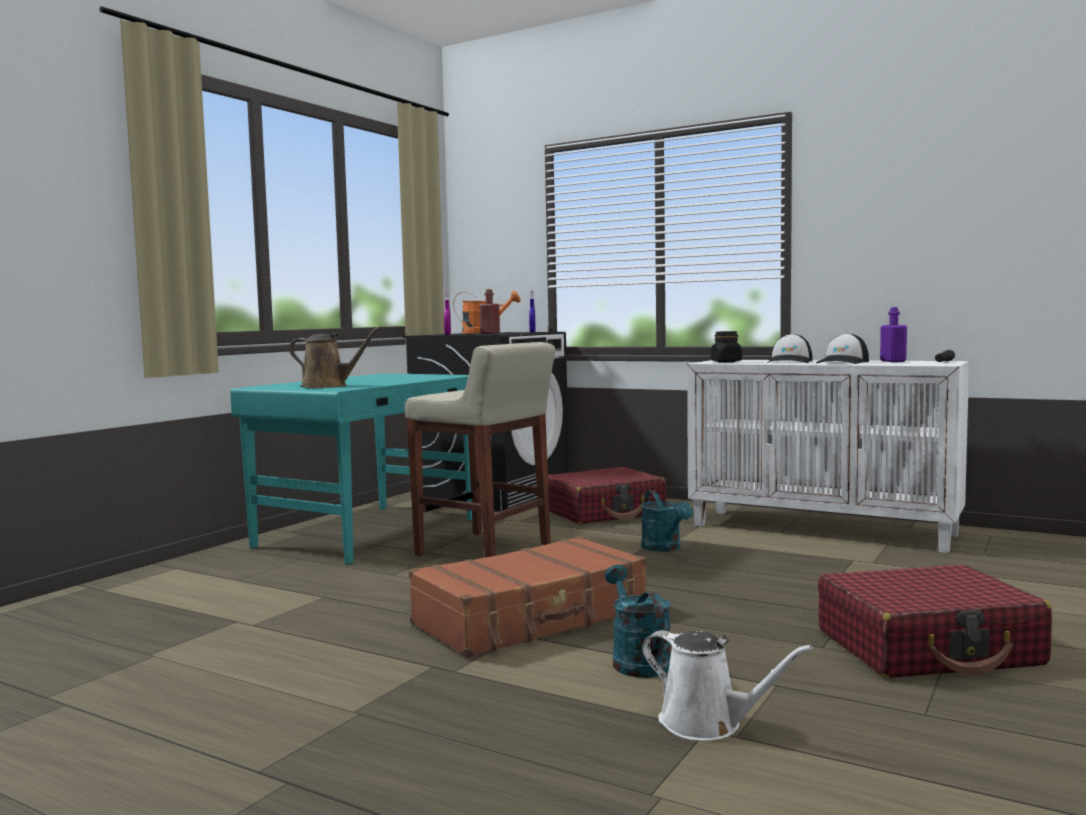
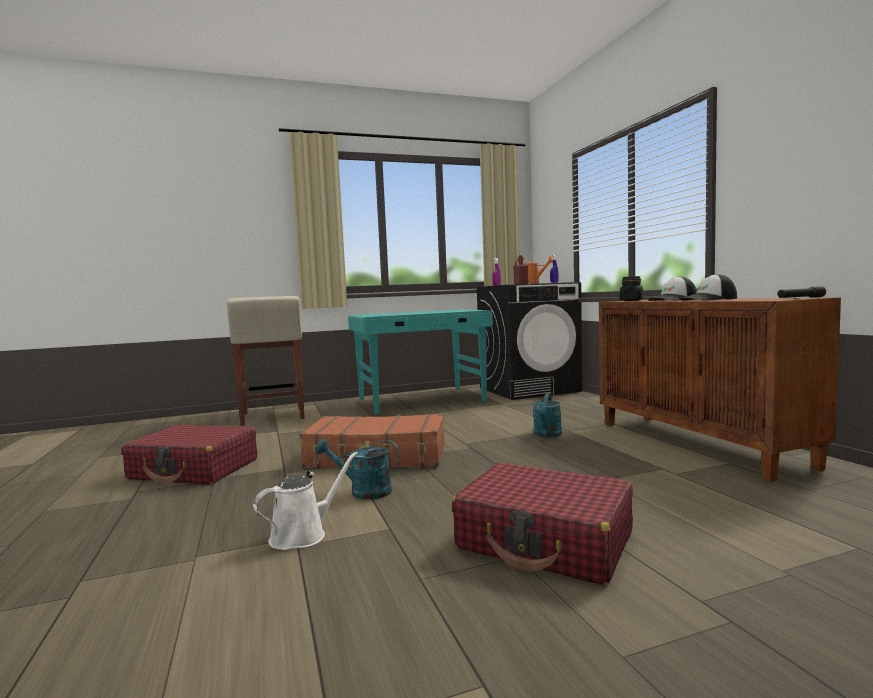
camera: 40 degrees right, 0 degrees up
brown watering can [289,326,381,388] -> none
beige stool [405,342,555,558] -> beige stool moved to [227,296,305,426]
red suitcase [548,467,666,524] -> red suitcase moved to [121,425,257,484]
turquoise watering can [605,565,671,678] -> turquoise watering can turned 105 degrees counterclockwise [315,439,400,500]
white watering can [642,630,813,741] -> white watering can turned 120 degrees counterclockwise [253,451,358,550]
white cabinet [687,360,969,553] -> brown cabinet [599,297,841,482]
purple bottle [880,307,907,362] -> none

